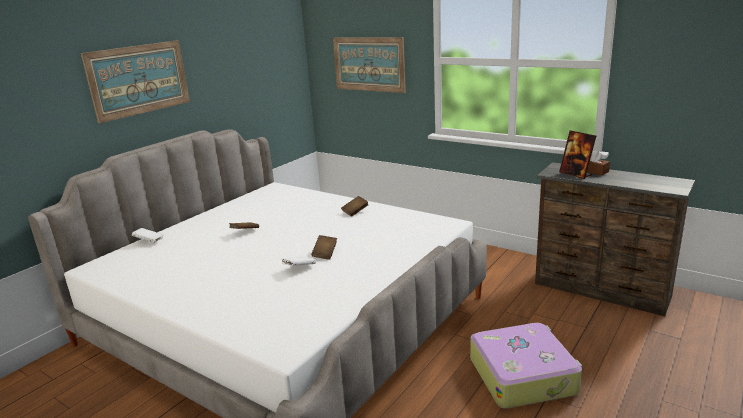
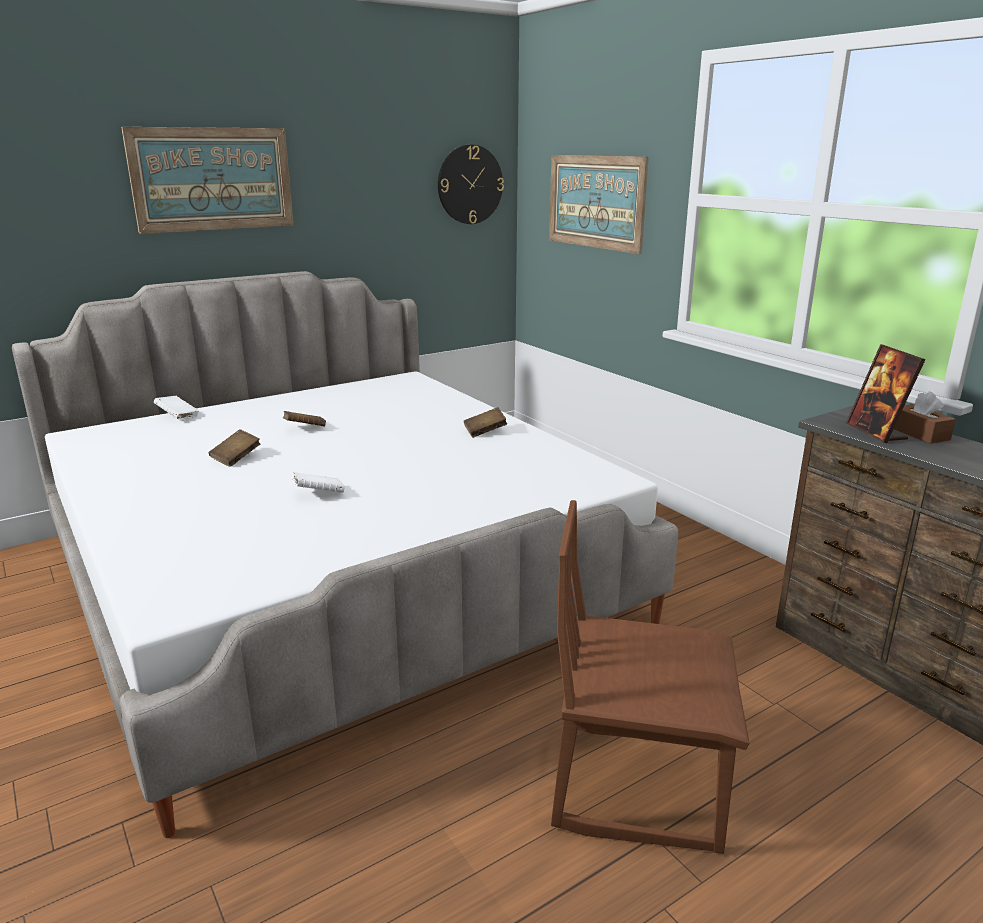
camera: 20 degrees right, 0 degrees up
brown book [311,235,337,260] -> brown book moved to [209,429,261,467]
suitcase [470,323,582,409] -> brown chair [551,500,749,854]
none -> wall clock [438,145,504,224]

